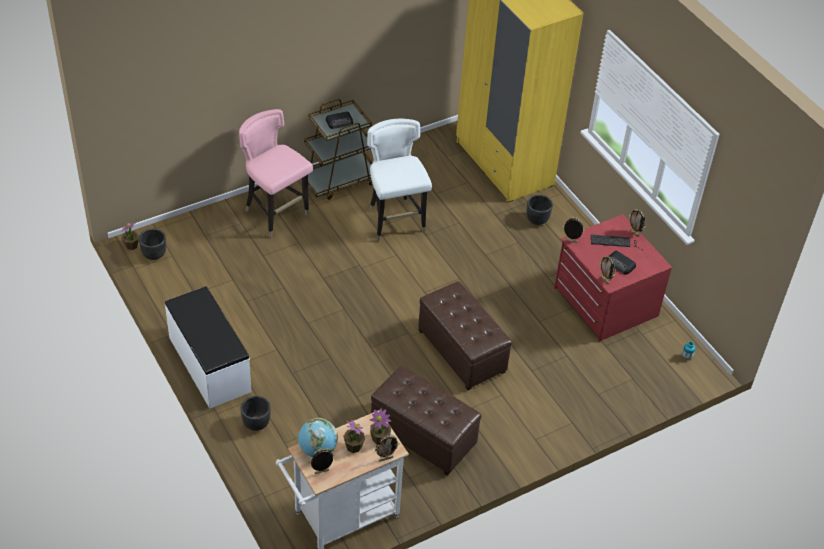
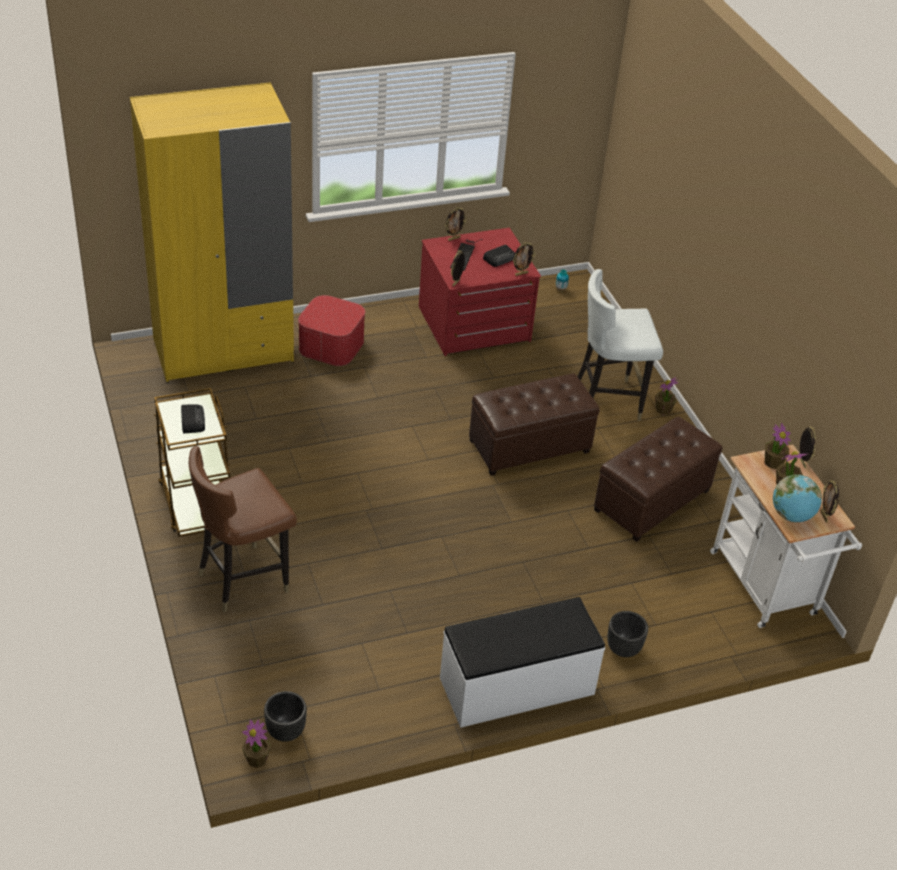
camera: 80 degrees left, 5 degrees down
pink chair [239,109,313,237] -> brown chair [189,446,297,612]
white chair [367,119,432,241] -> white chair moved to [577,269,663,421]
black planter [527,195,553,225] -> ottoman [298,295,365,366]
none -> potted plant [655,377,678,414]

